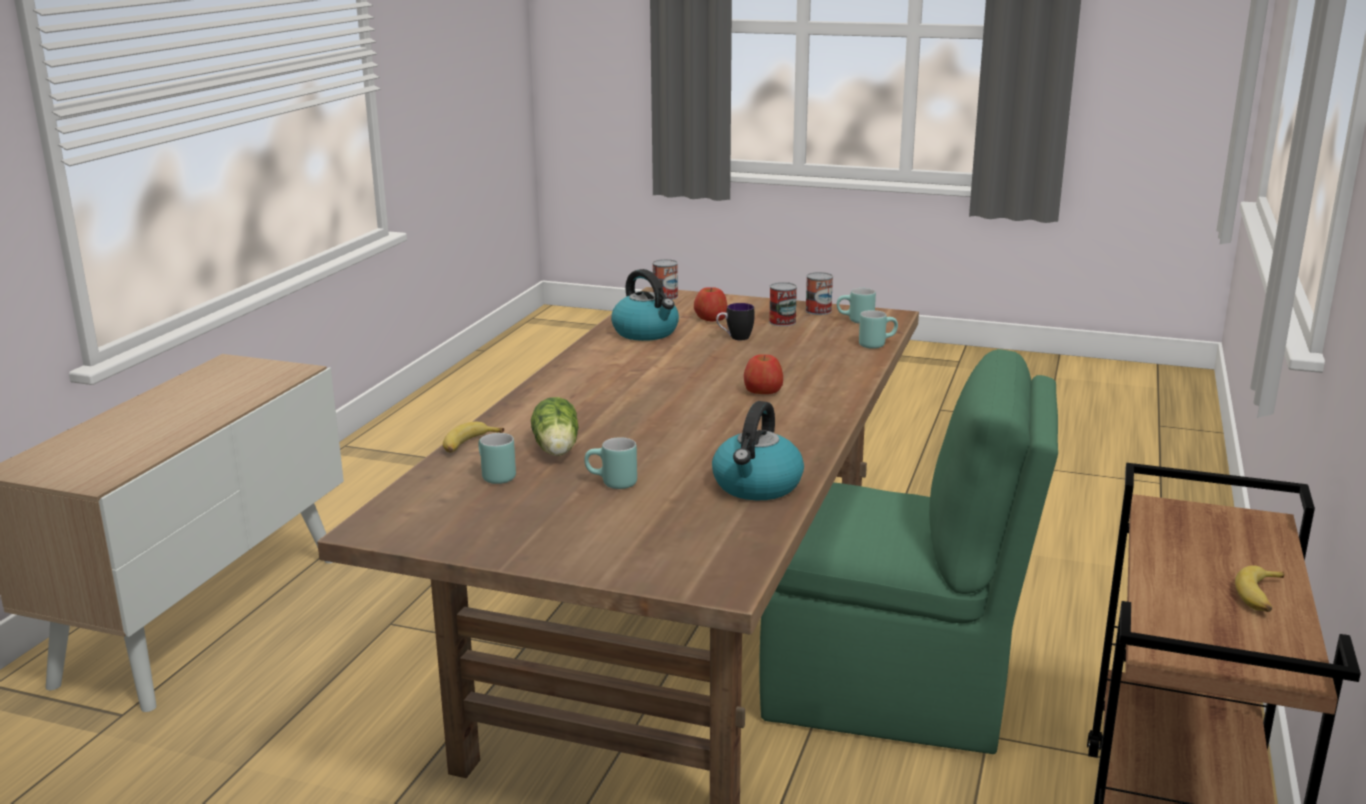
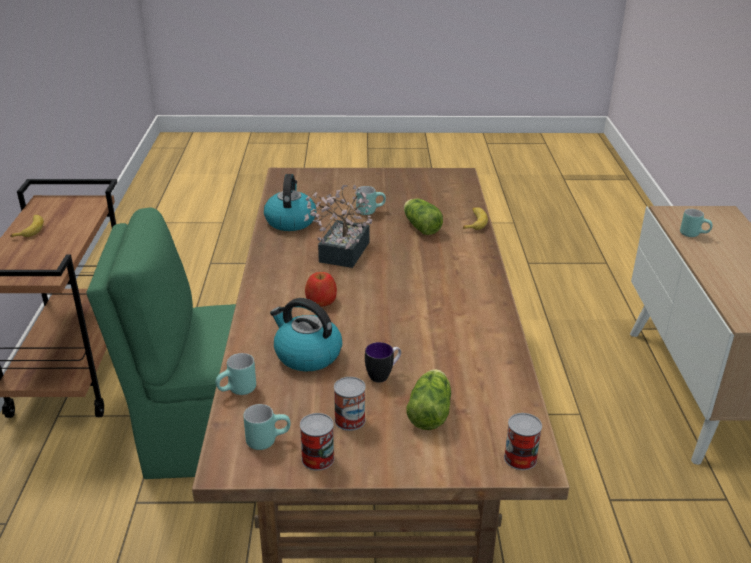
camera: 160 degrees right, 10 degrees up
turquoise mug [478,433,516,484] -> turquoise mug moved to [680,209,713,237]
kettle [611,269,679,341] -> kettle moved to [270,298,342,371]
apple [694,287,728,322] -> lettuce [406,369,451,430]
none -> potted plant [304,185,372,268]

